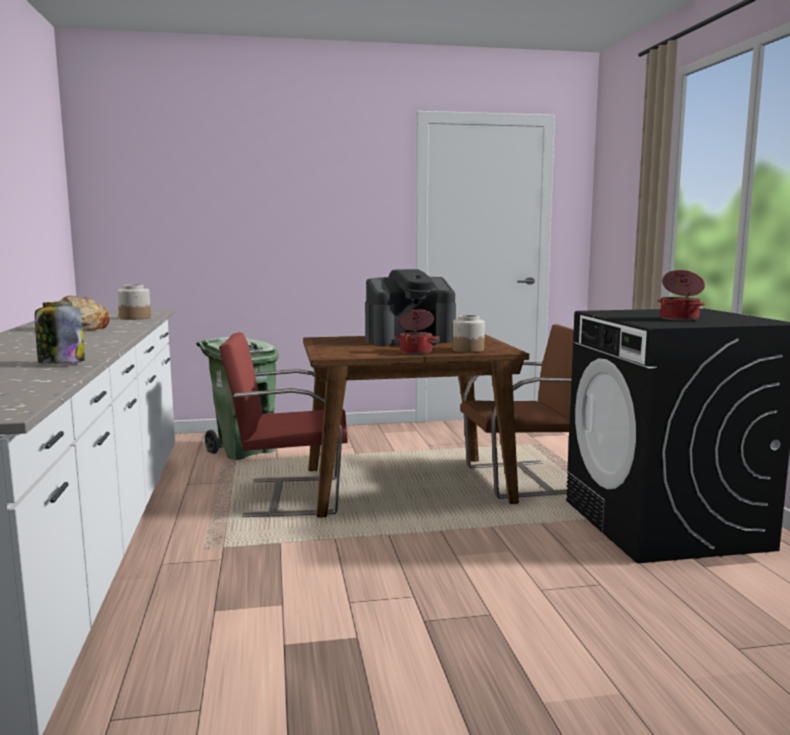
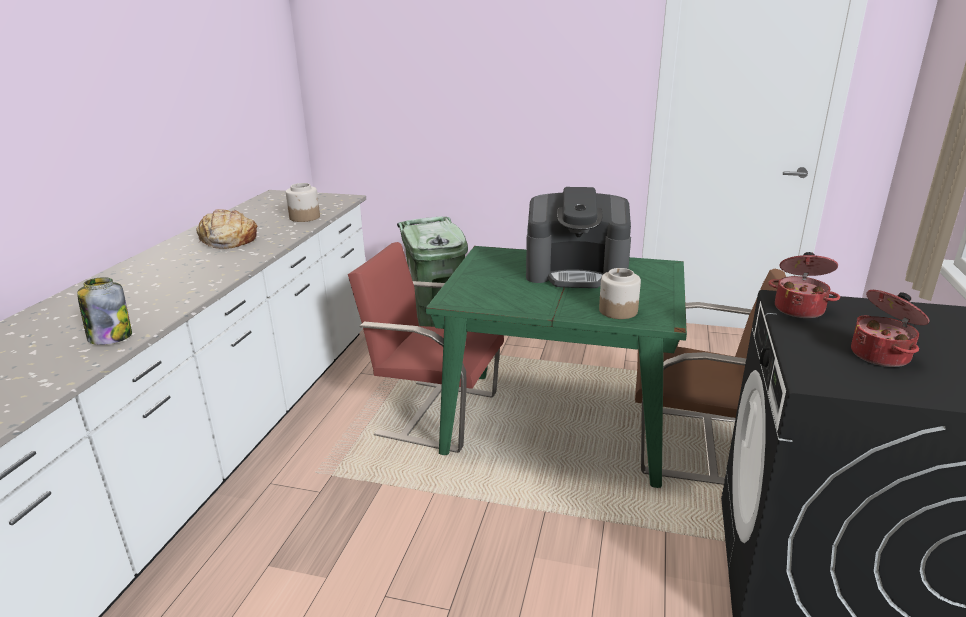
camera: 25 degrees right, 15 degrees up
brown dining table [303,334,529,518] -> green dining table [426,246,687,488]
cooking pot [394,310,439,354] -> cooking pot moved to [768,252,840,318]

